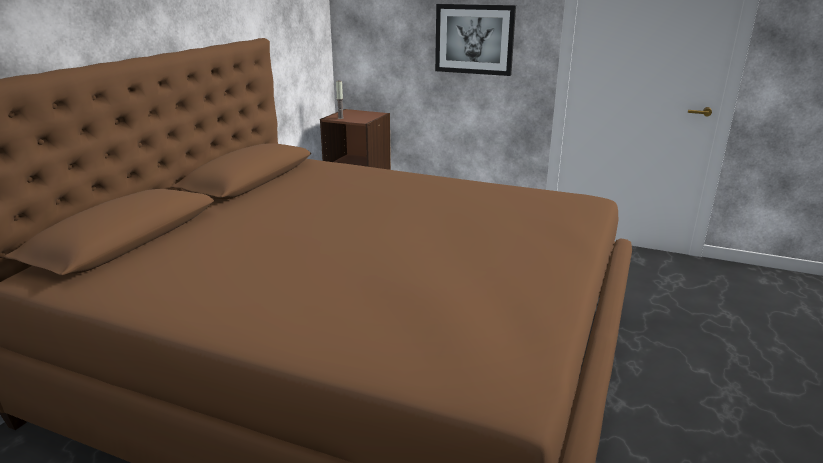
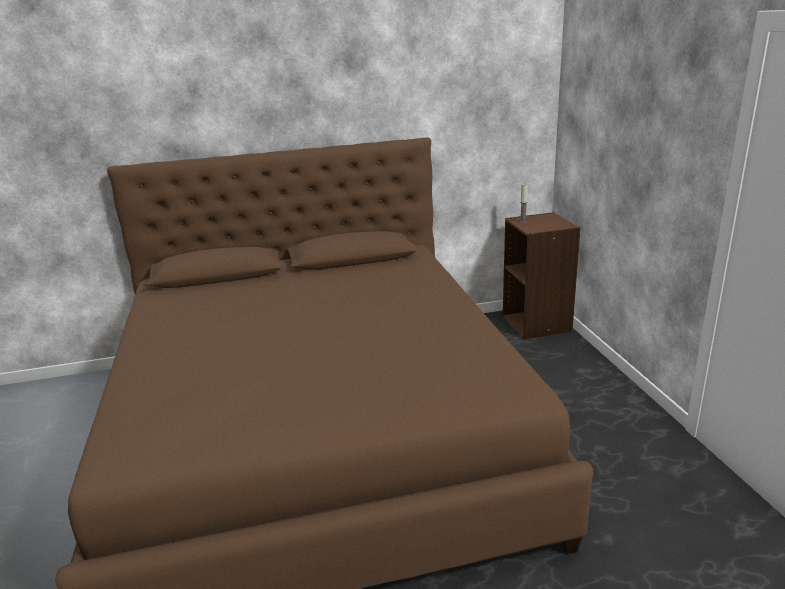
camera: 55 degrees right, 0 degrees up
picture [435,4,516,76] -> none

